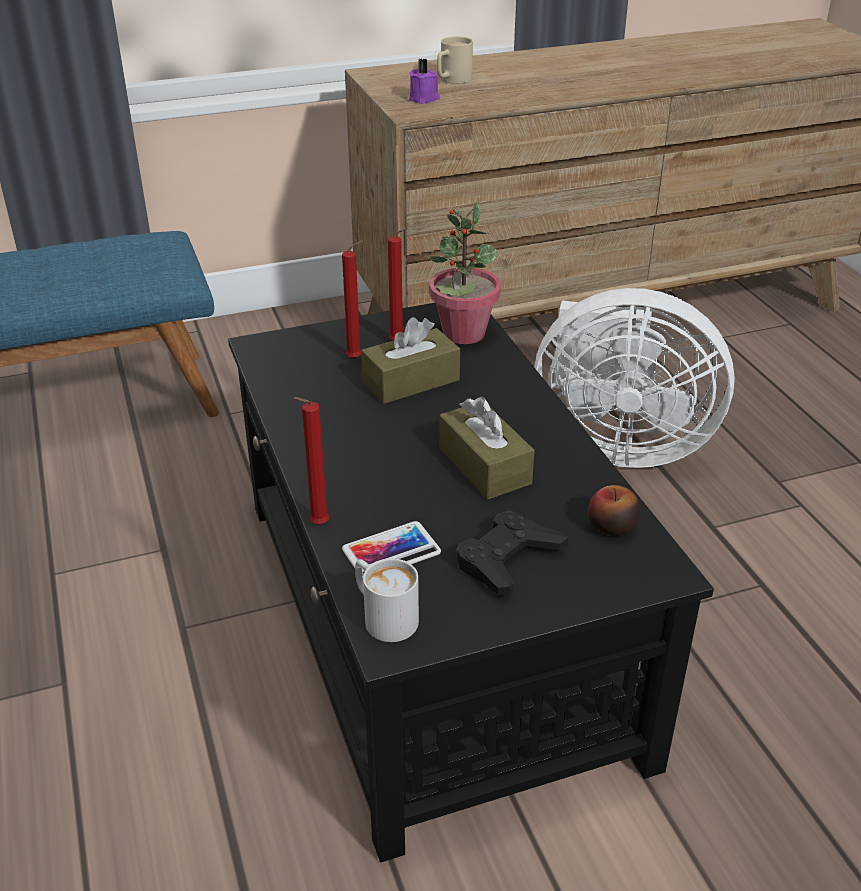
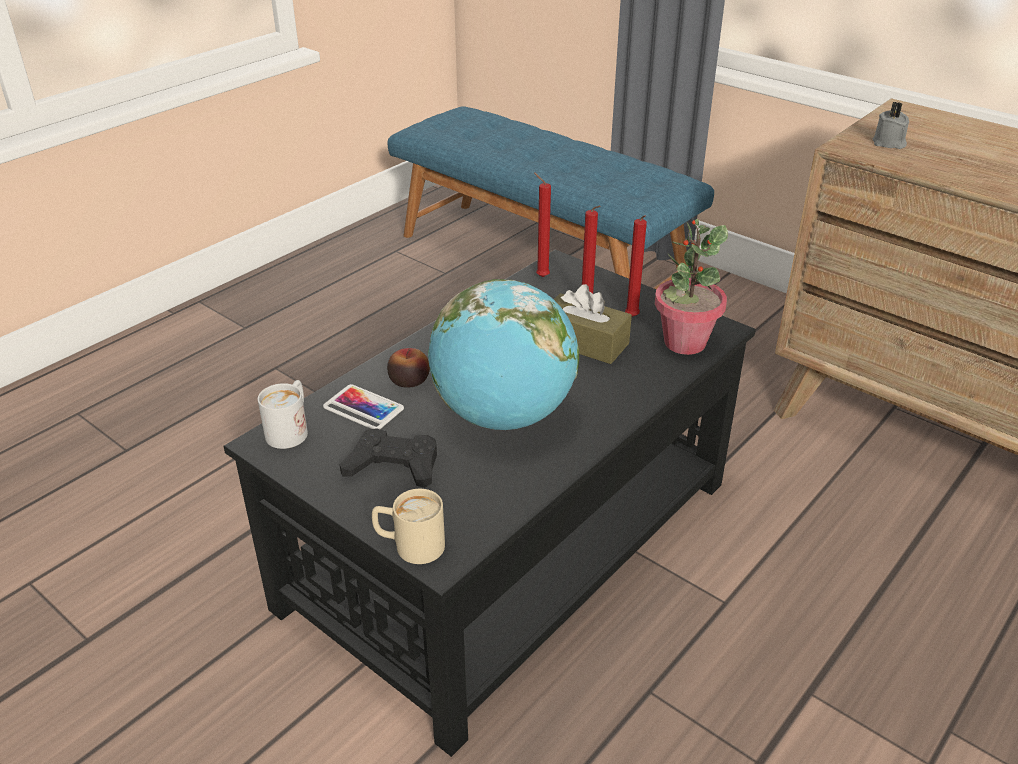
camera: 60 degrees right, 0 degrees up
red candle [294,397,329,524] -> red candle moved to [534,172,551,277]
purple candle [409,58,440,104] -> grey candle [872,102,909,149]
beige mug [437,36,473,84] -> beige mug moved to [372,489,445,564]
brown tissue box [439,397,535,499] -> globe [428,279,579,430]
white fan [534,288,735,468] -> none
apple [588,485,640,536] -> apple moved to [387,348,430,387]

